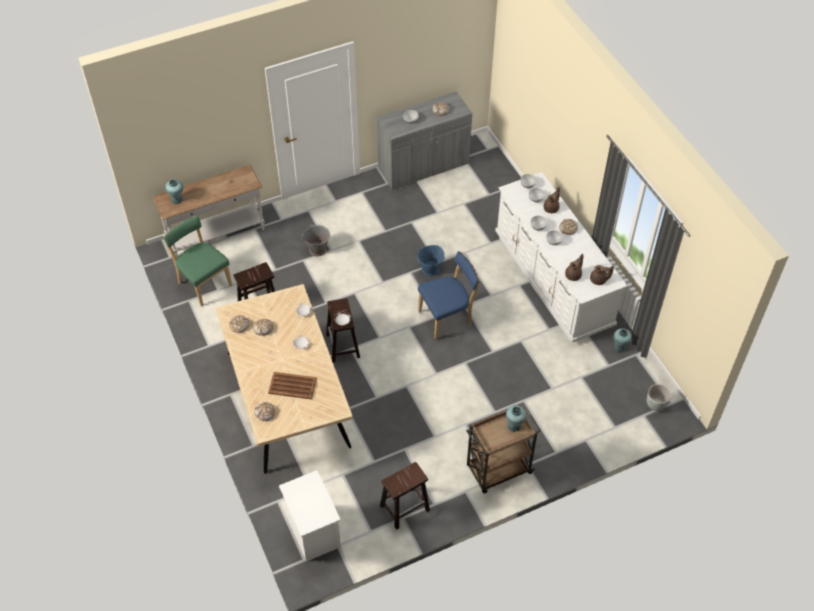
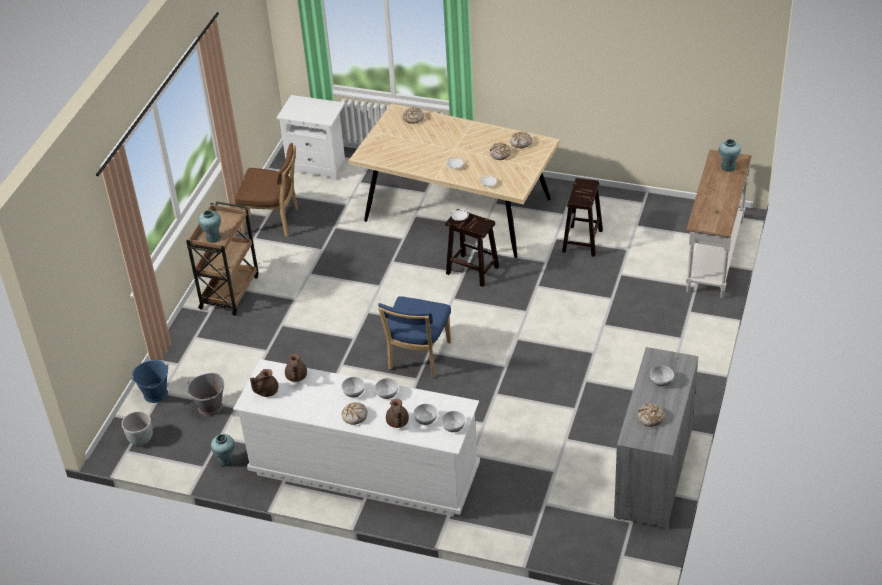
camera: 135 degrees right, 10 degrees down
green chair [163,216,232,306] -> none
brown tray [268,372,317,400] -> none
grey bucket [302,224,330,256] -> grey bucket moved to [187,373,224,416]
brown stool [380,462,430,530] -> brown chair [235,143,298,237]
blue bucket [417,245,445,277] -> blue bucket moved to [131,360,169,403]

